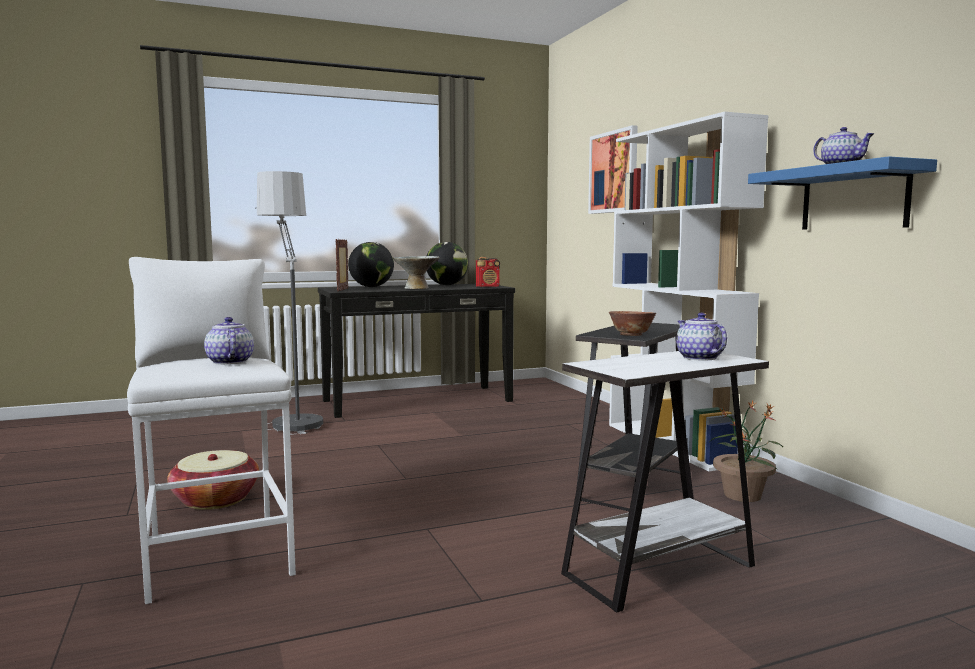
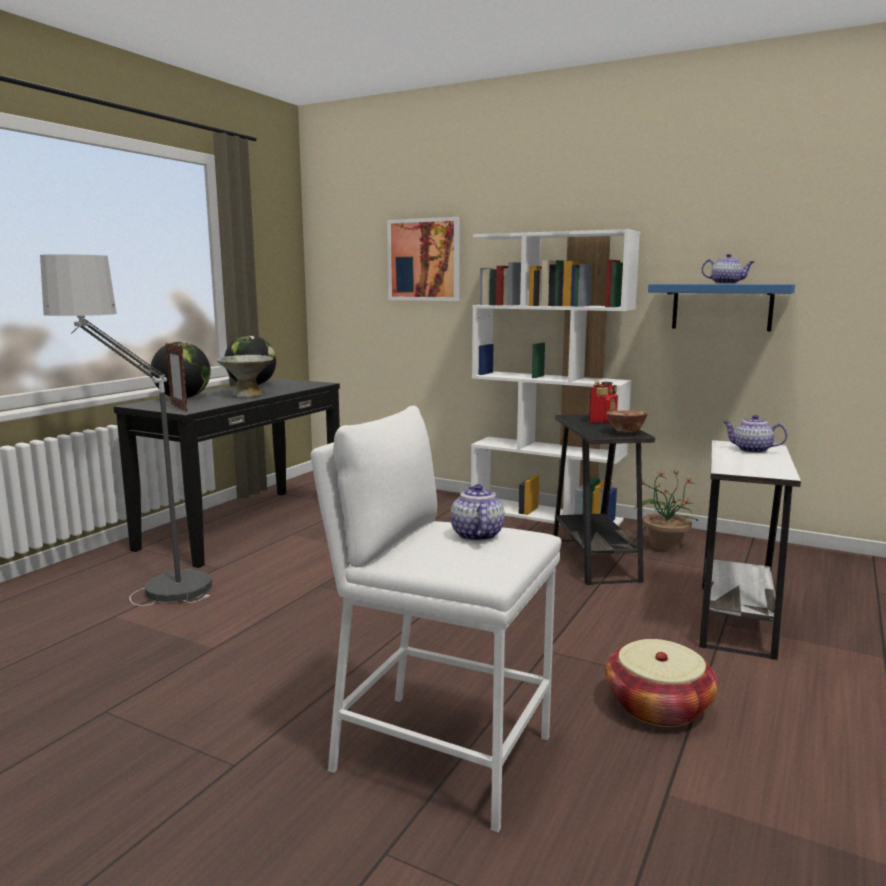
camera: 40 degrees left, 5 degrees up
basket [167,450,259,510] -> basket moved to [605,639,718,727]
teapot [204,317,254,365] -> teapot turned 60 degrees clockwise [450,484,505,541]
radio [476,257,500,287] -> radio moved to [589,381,618,423]

